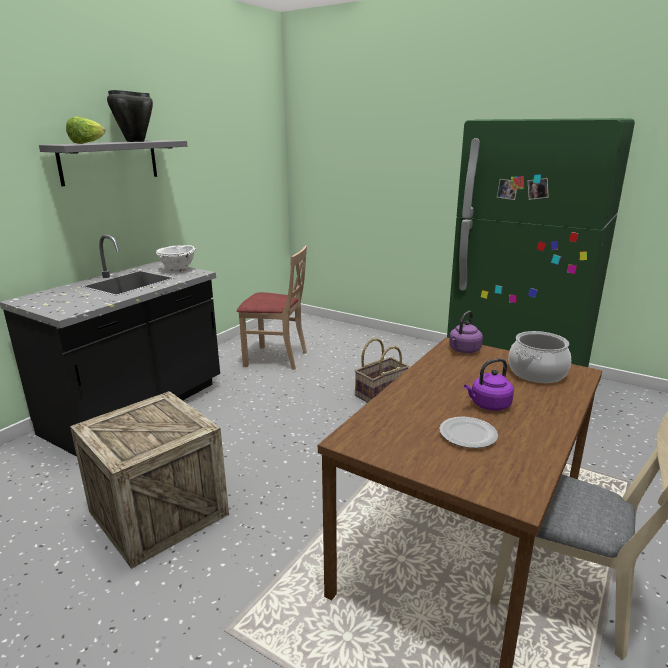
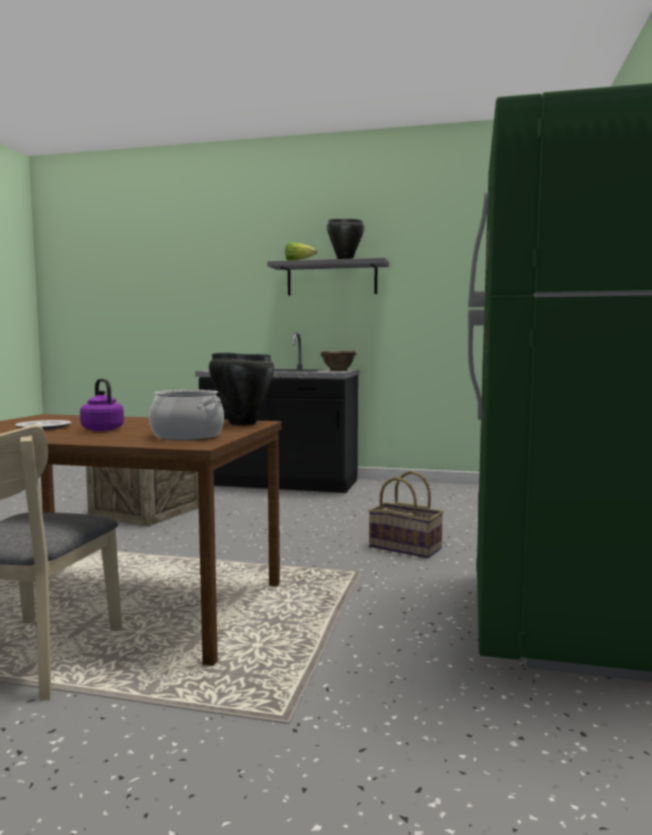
camera: 70 degrees right, 15 degrees down
white bowl [156,245,196,272] -> brown bowl [321,350,356,371]
beige chair [237,246,307,370] -> none
purple kettle [449,311,483,353] -> black cooking pot [209,352,274,426]

